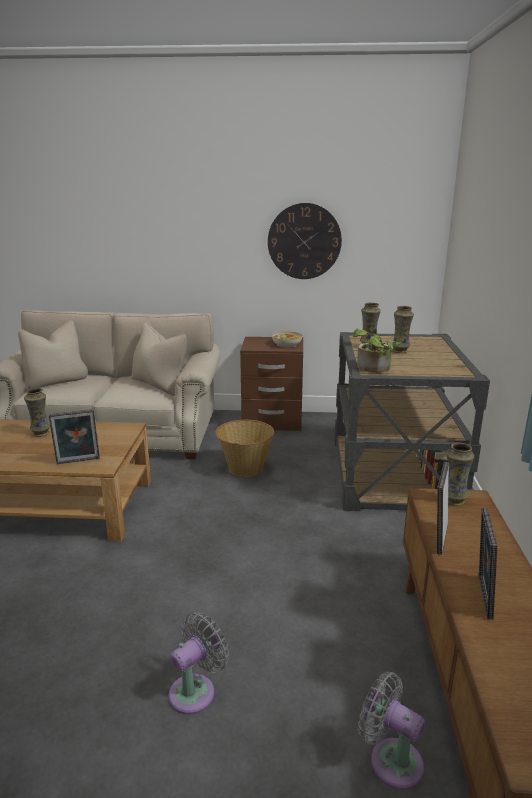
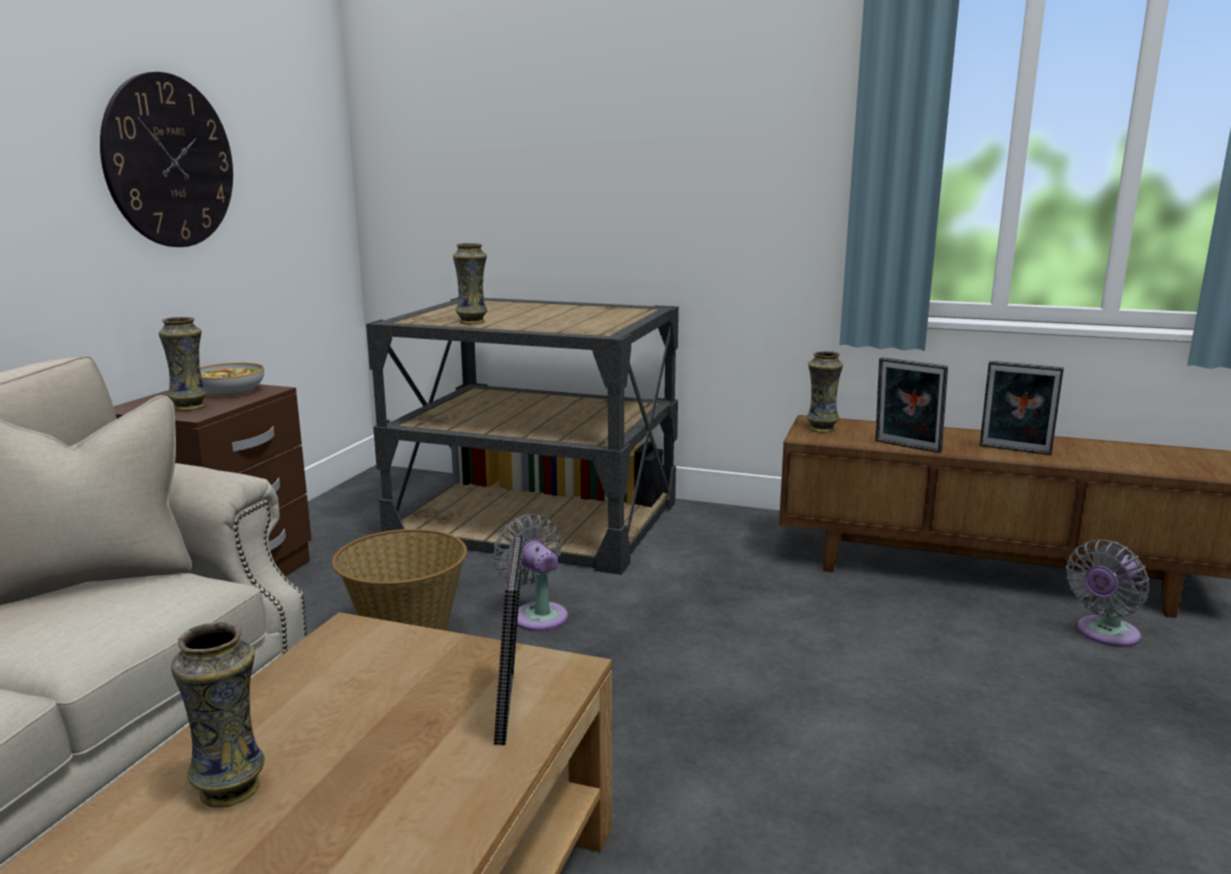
camera: 75 degrees left, 5 degrees down
grey fan [169,612,229,715] -> grey fan moved to [493,514,568,632]
potted plant [353,329,401,373] -> none
vase [393,306,414,353] -> vase moved to [159,317,207,411]

